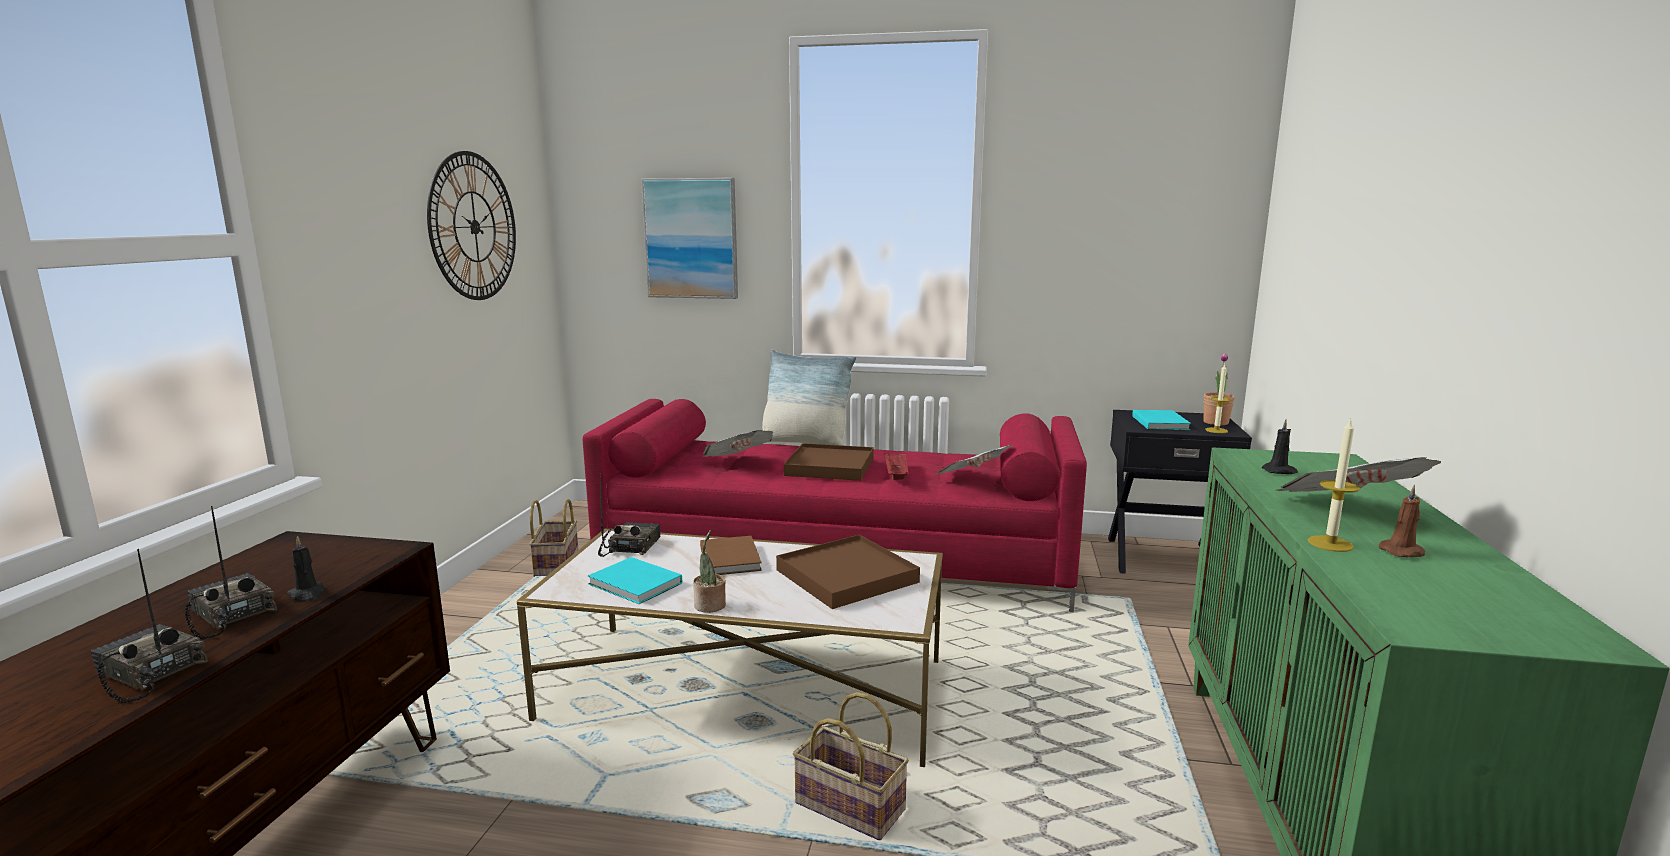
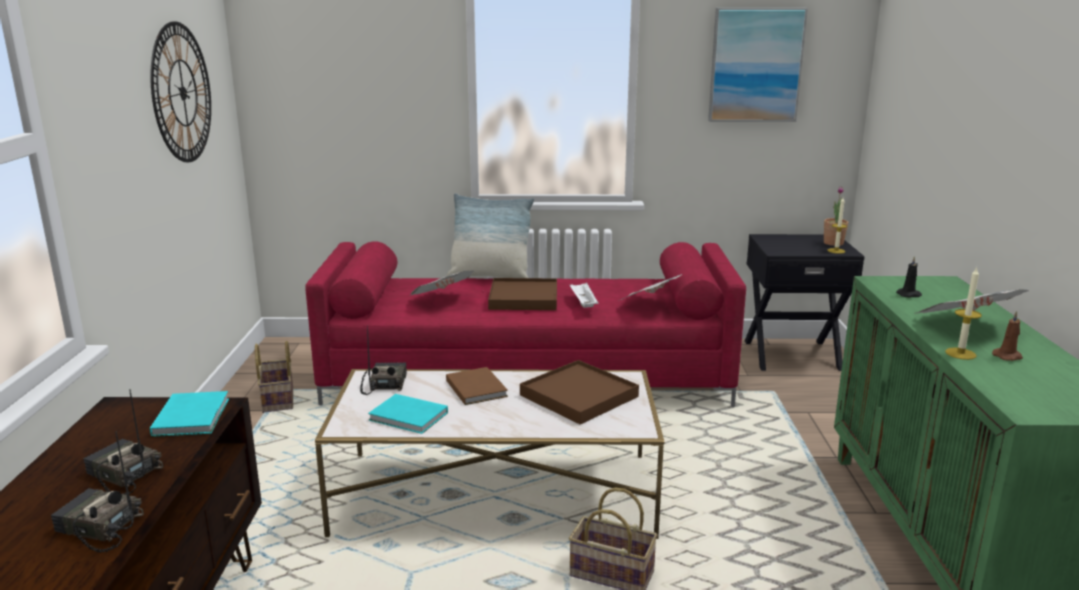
camera: 10 degrees left, 5 degrees up
black candle [287,536,325,601] -> none
picture [641,178,738,299] -> picture moved to [708,8,808,122]
potted plant [693,530,726,613] -> none
red tray [884,453,908,480] -> white tray [570,283,598,308]
turquoise book [1132,410,1191,430] -> turquoise book moved to [150,391,229,437]

